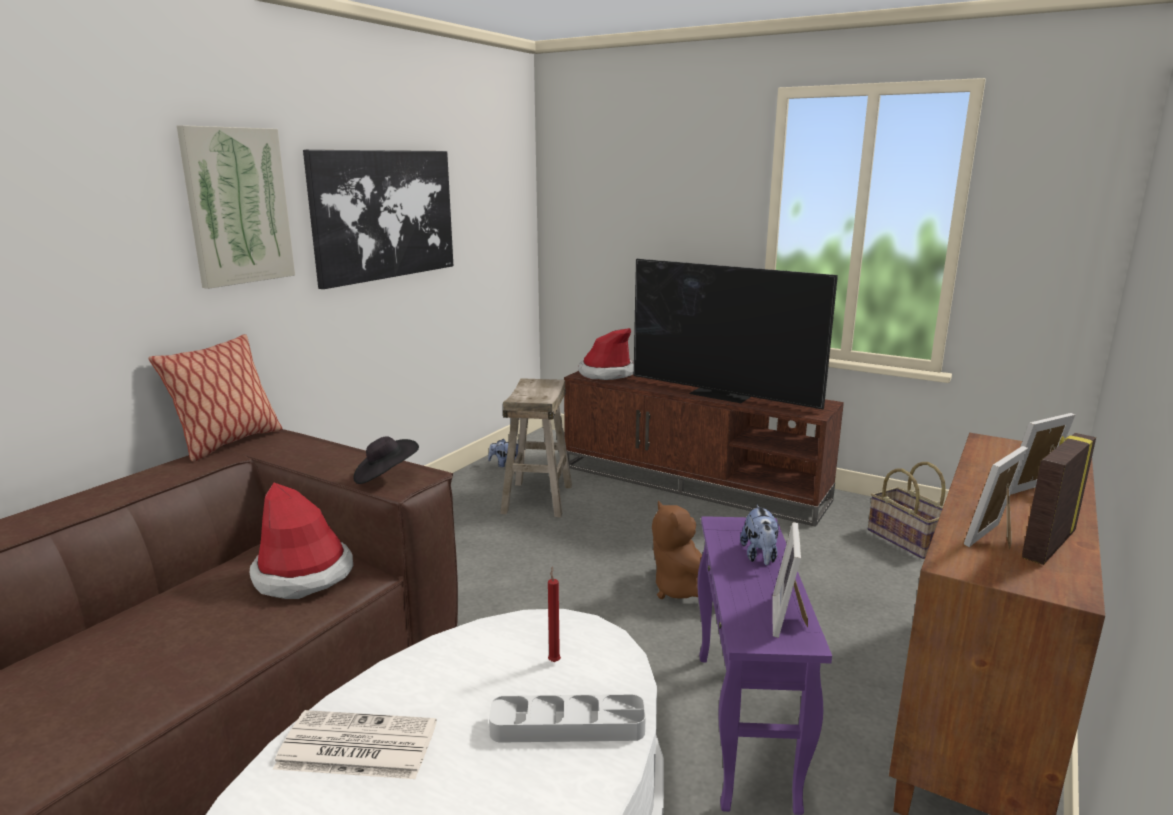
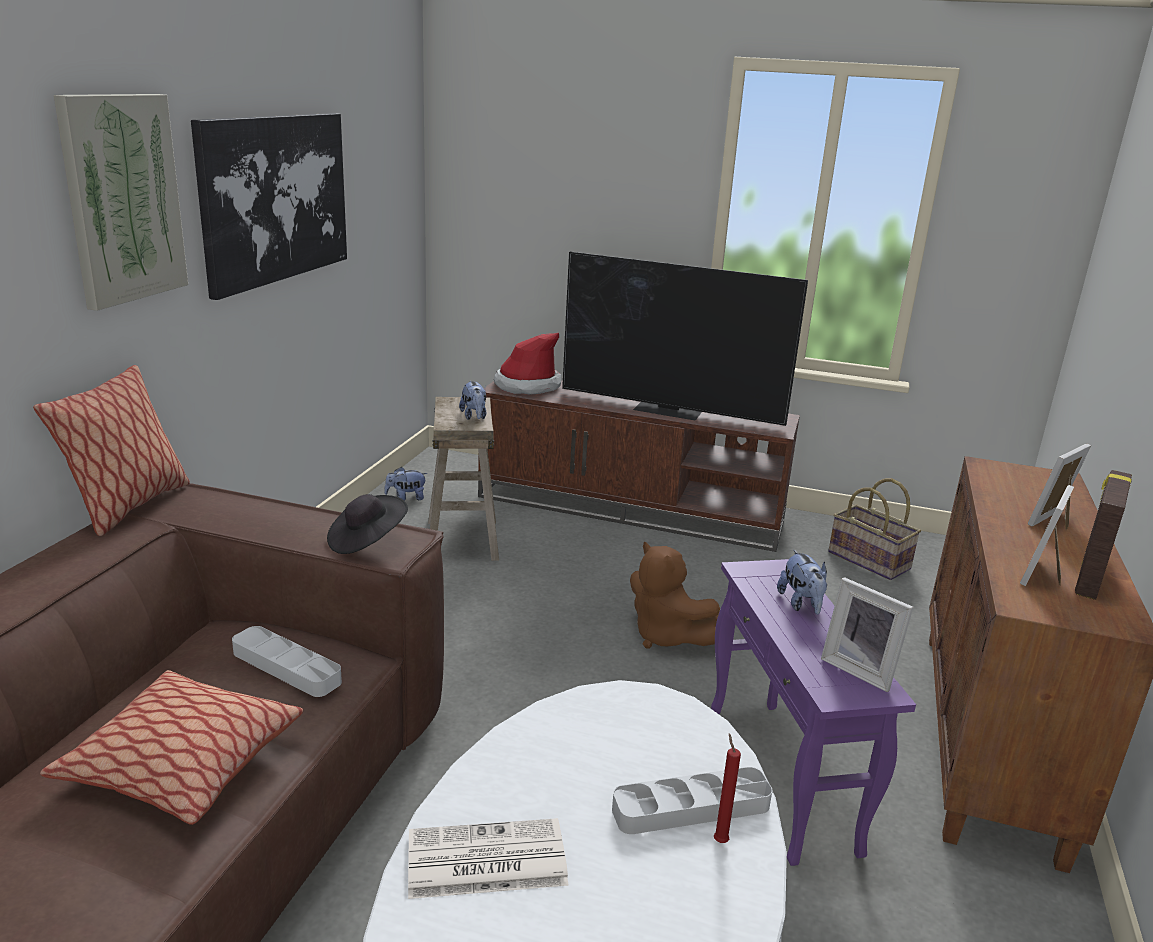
camera: 15 degrees left, 5 degrees up
hat [250,483,353,599] -> grey tray [232,626,342,697]
red candle [548,567,561,662] -> red candle moved to [714,733,741,843]
picture frame [773,522,808,638] -> picture frame turned 45 degrees counterclockwise [821,577,914,692]
none -> pillow [40,670,303,825]
none -> plush toy [459,381,487,420]

